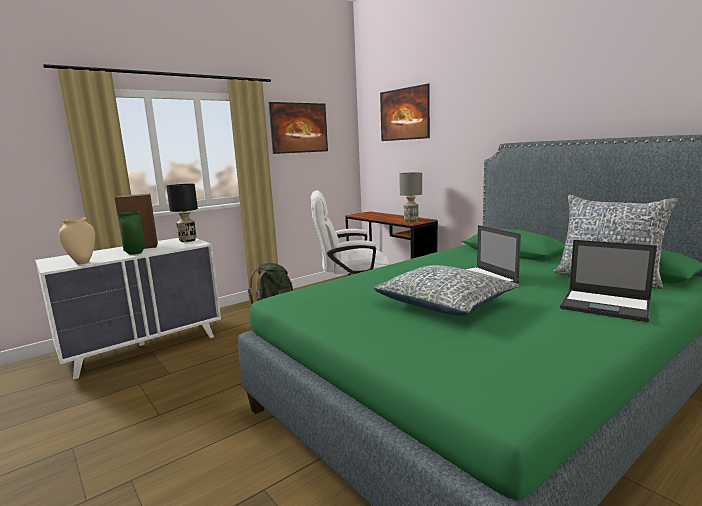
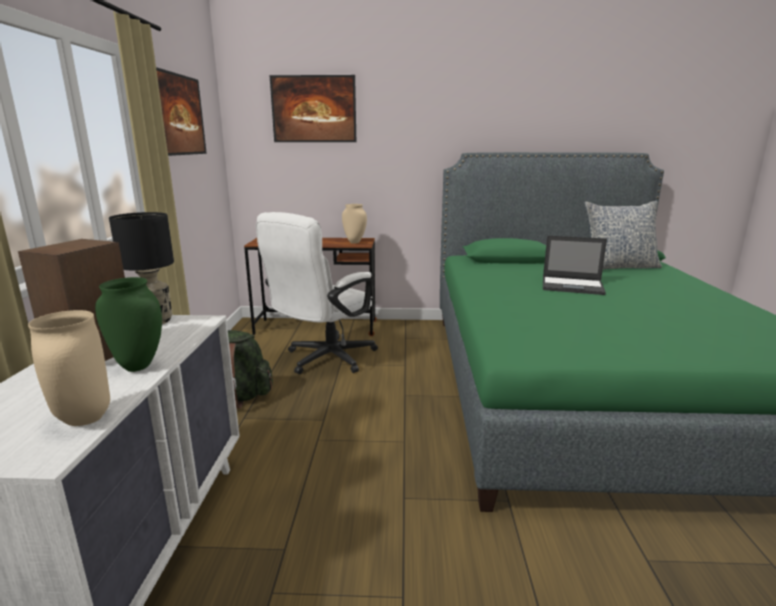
camera: 50 degrees left, 5 degrees up
pillow [374,265,519,316] -> none
grey table lamp [399,172,422,222] -> beige vase [342,204,367,244]
laptop [560,240,657,322] -> none

